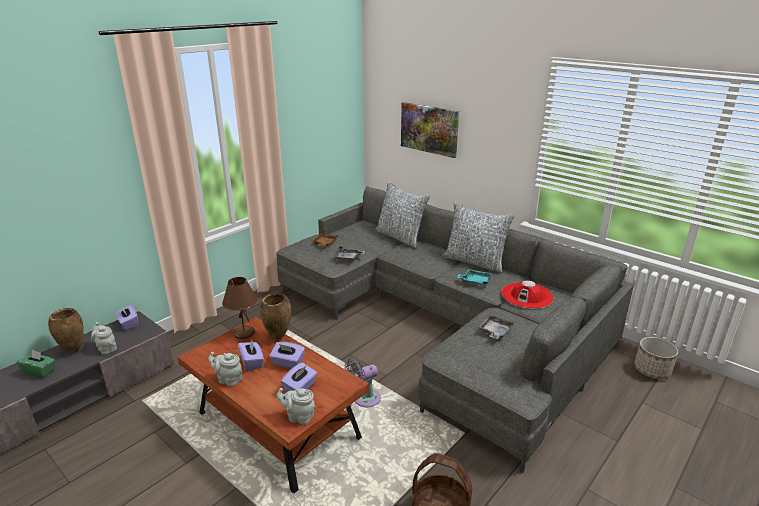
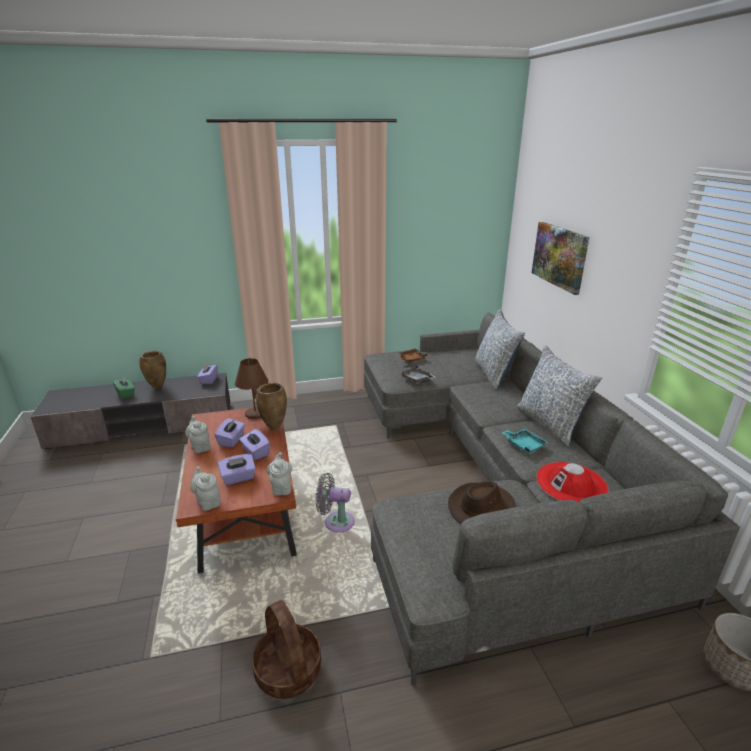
camera: 35 degrees right, 0 degrees up
grey teapot [91,322,117,355] -> grey teapot moved to [266,452,292,495]
grey tray [478,315,514,339] -> brown hat [448,481,515,524]

